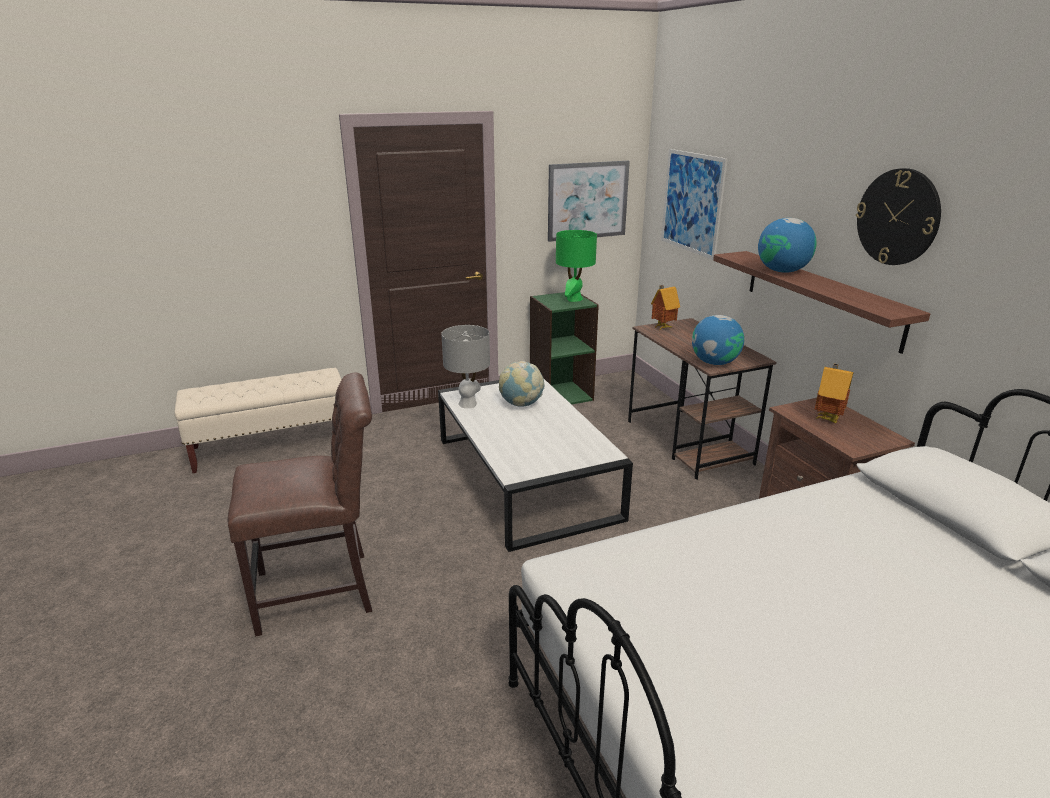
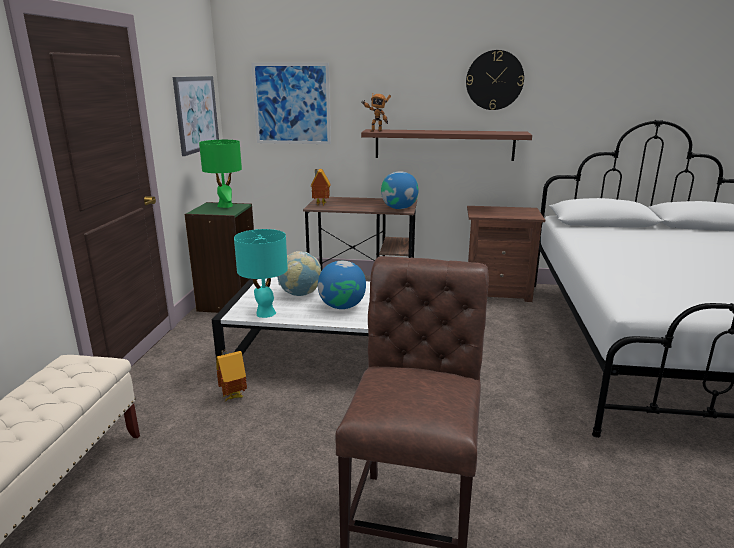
camera: 60 degrees left, 5 degrees down
grey table lamp [441,325,490,408] -> turquoise table lamp [234,229,288,318]
globe [758,218,816,273] -> globe moved to [318,261,366,309]
toy house [815,364,854,423] -> toy house moved to [217,350,247,401]
none -> toy robot [362,94,391,132]

